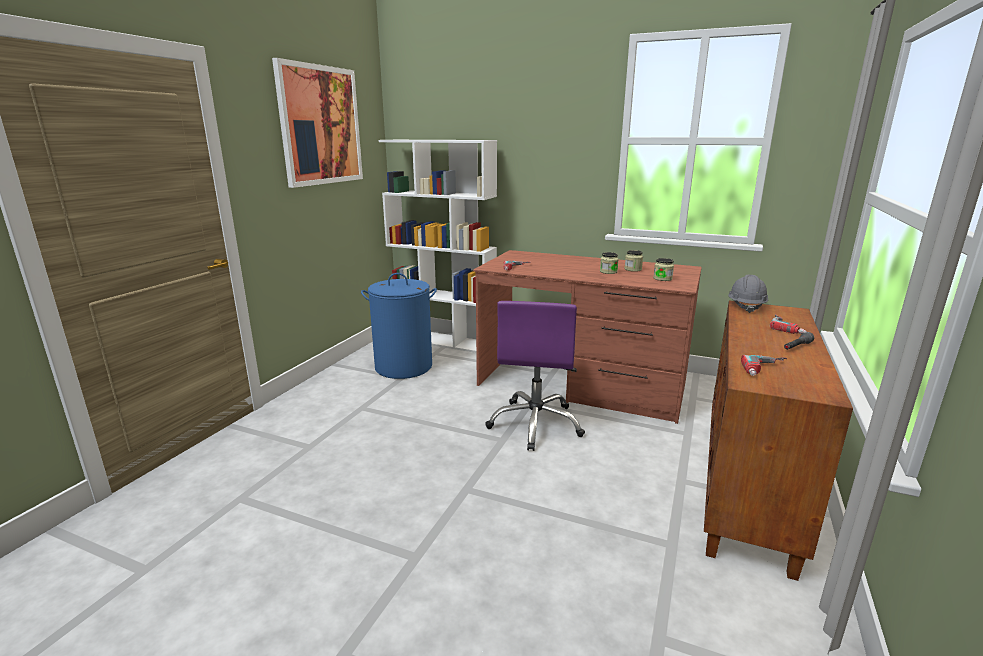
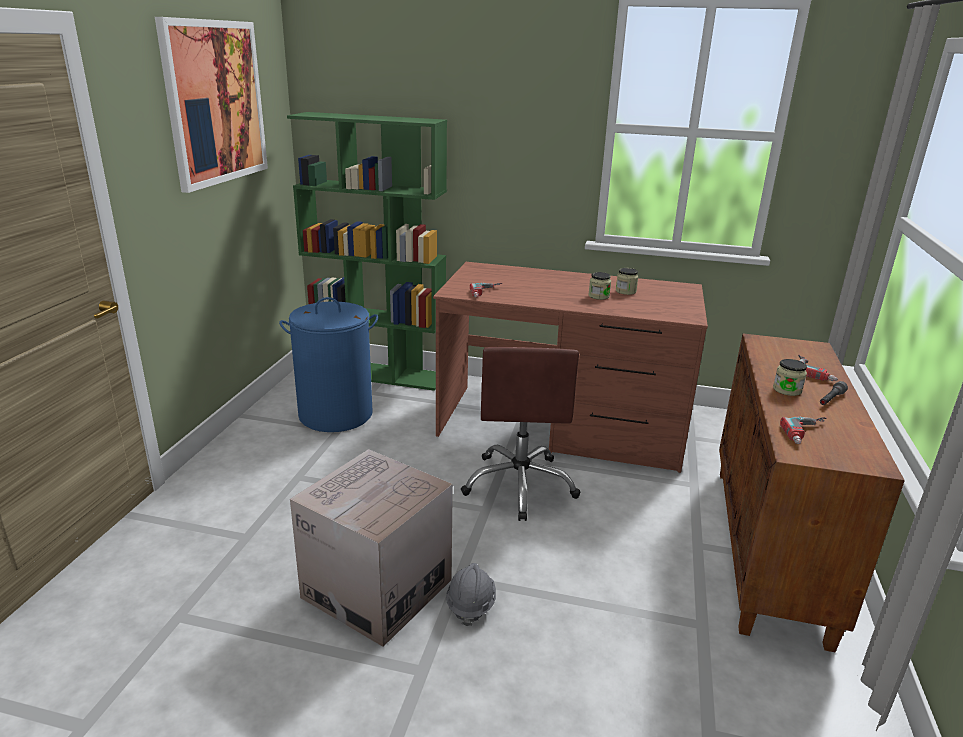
camera: 10 degrees left, 5 degrees up
white bookcase [379,140,497,353] -> green bookcase [287,112,447,391]
purple office chair [485,301,585,451] -> brown office chair [461,347,580,521]
jar [653,258,674,281] -> jar moved to [773,359,807,396]
grey hard hat [728,274,768,313] -> grey hard hat moved to [446,563,496,626]
none -> cardboard box [290,449,453,647]

